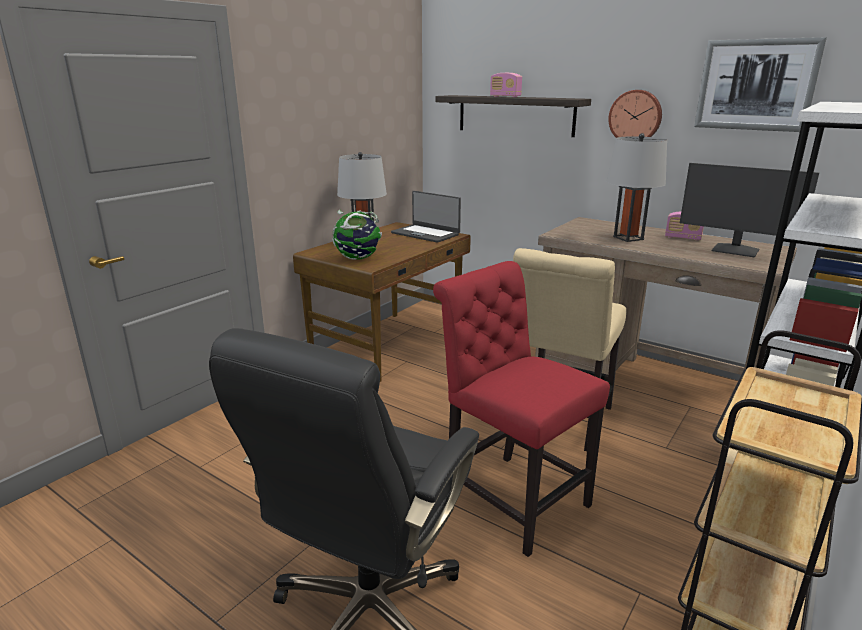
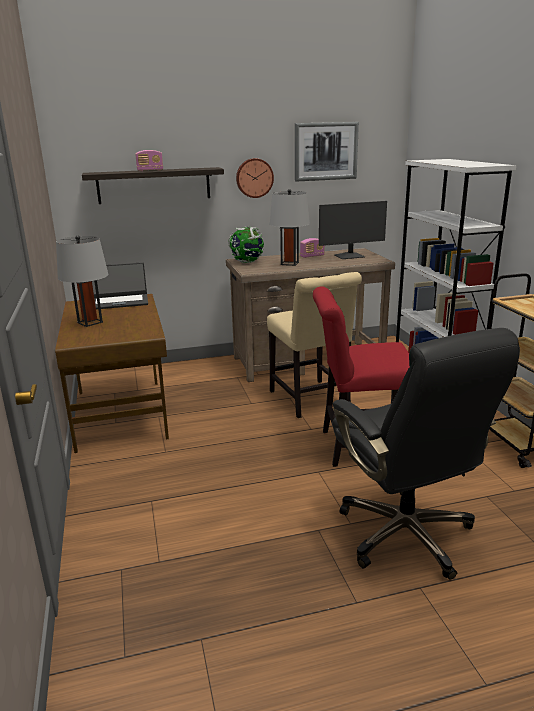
camera: 50 degrees left, 0 degrees up
globe [333,210,382,260] -> globe moved to [228,226,264,263]

